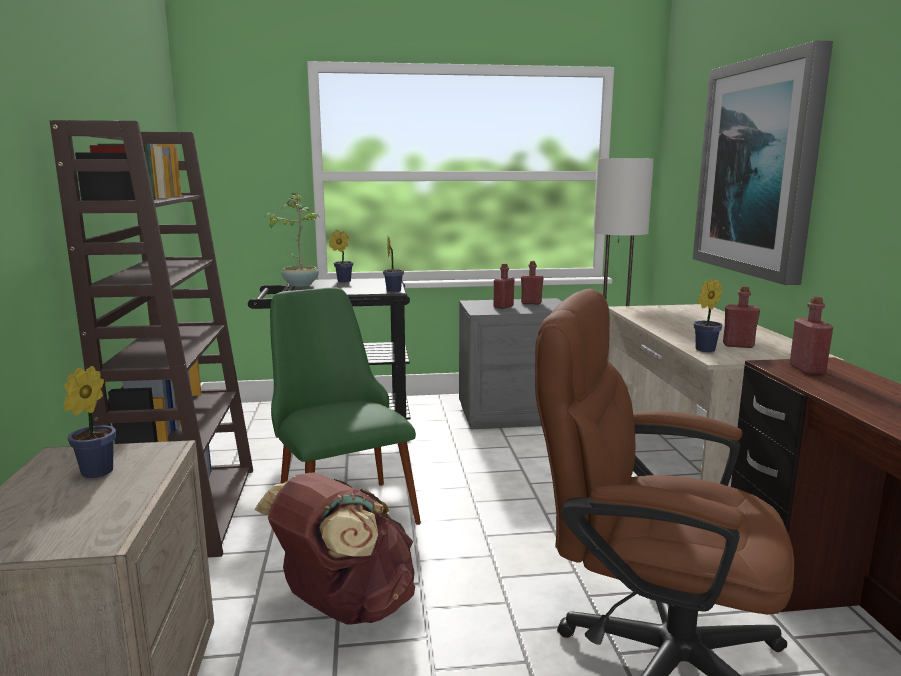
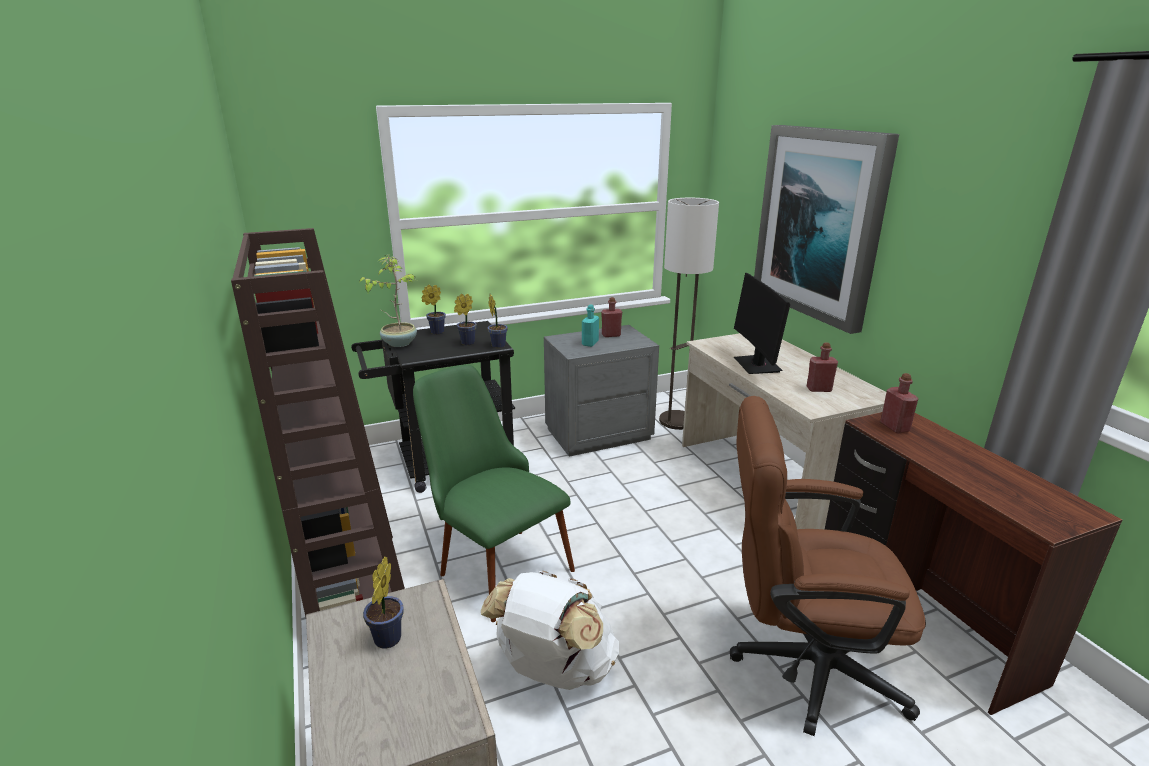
camera: 15 degrees left, 10 degrees up
brown backpack [255,472,415,625] -> white backpack [481,570,619,690]
red bottle [494,263,515,309] -> turquoise bottle [582,304,599,347]
potted plant [693,279,723,352] -> potted plant moved to [454,294,477,345]
none -> monitor [734,273,790,374]

